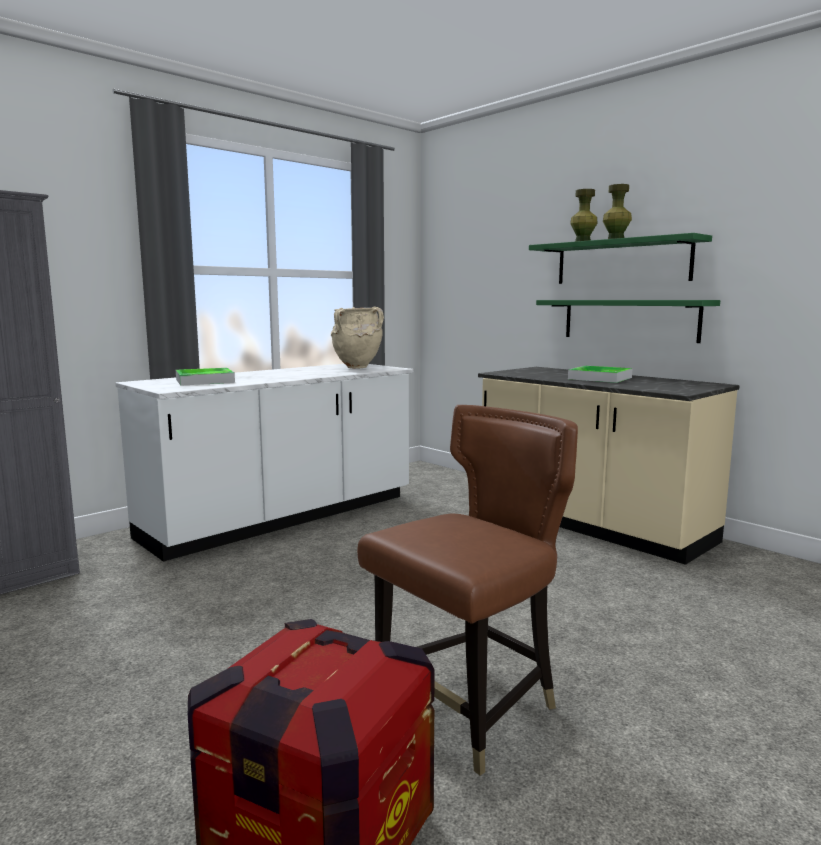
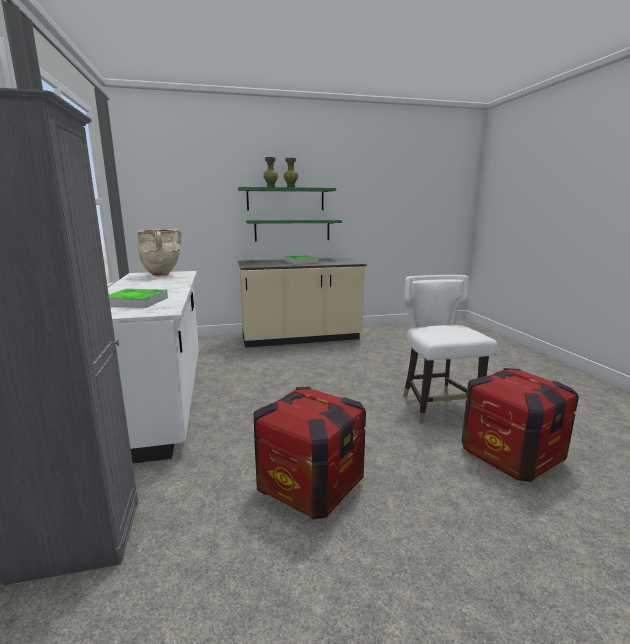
camera: 60 degrees left, 5 degrees up
brown chair [357,405,578,776] -> white chair [403,275,498,423]
none -> crate [253,386,366,519]

